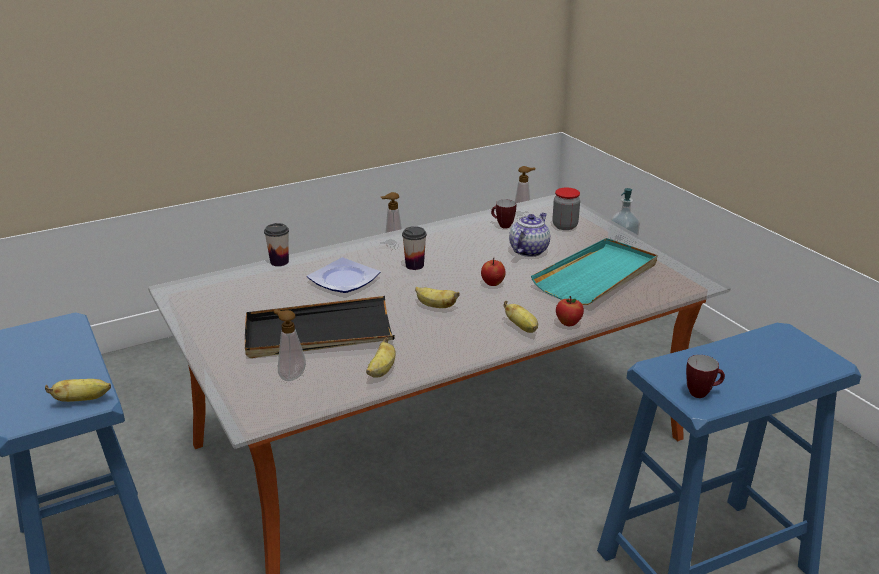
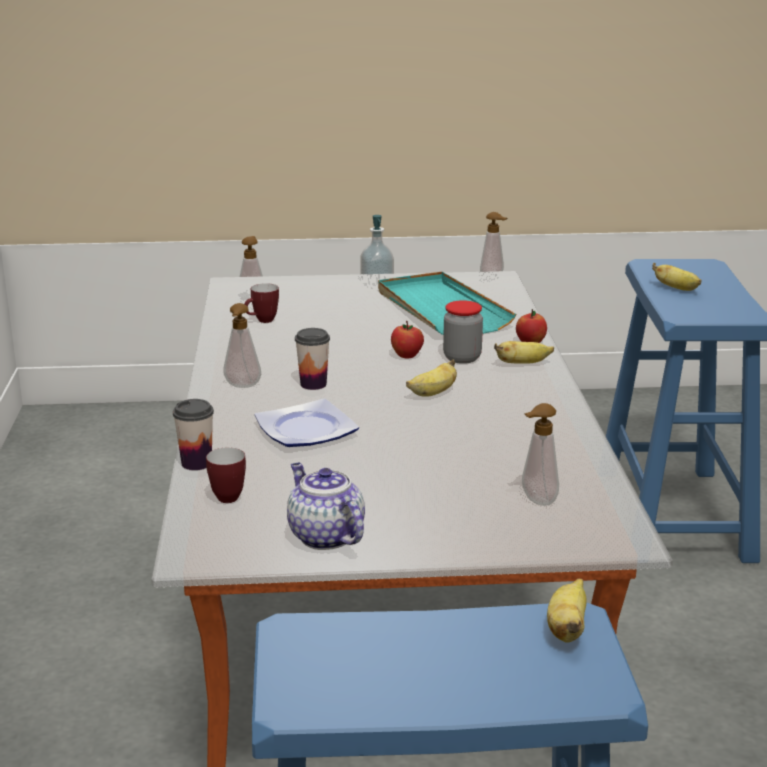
camera: 65 degrees left, 5 degrees down
black tray [245,296,395,358] -> none
banana [366,338,396,378] -> banana moved to [652,263,701,291]
teapot [509,213,550,257] -> teapot moved to [287,463,365,550]
jar [553,187,580,230] -> jar moved to [443,300,483,364]
mug [686,355,725,398] -> mug moved to [206,447,246,503]
none -> soap dispenser [480,212,507,282]

